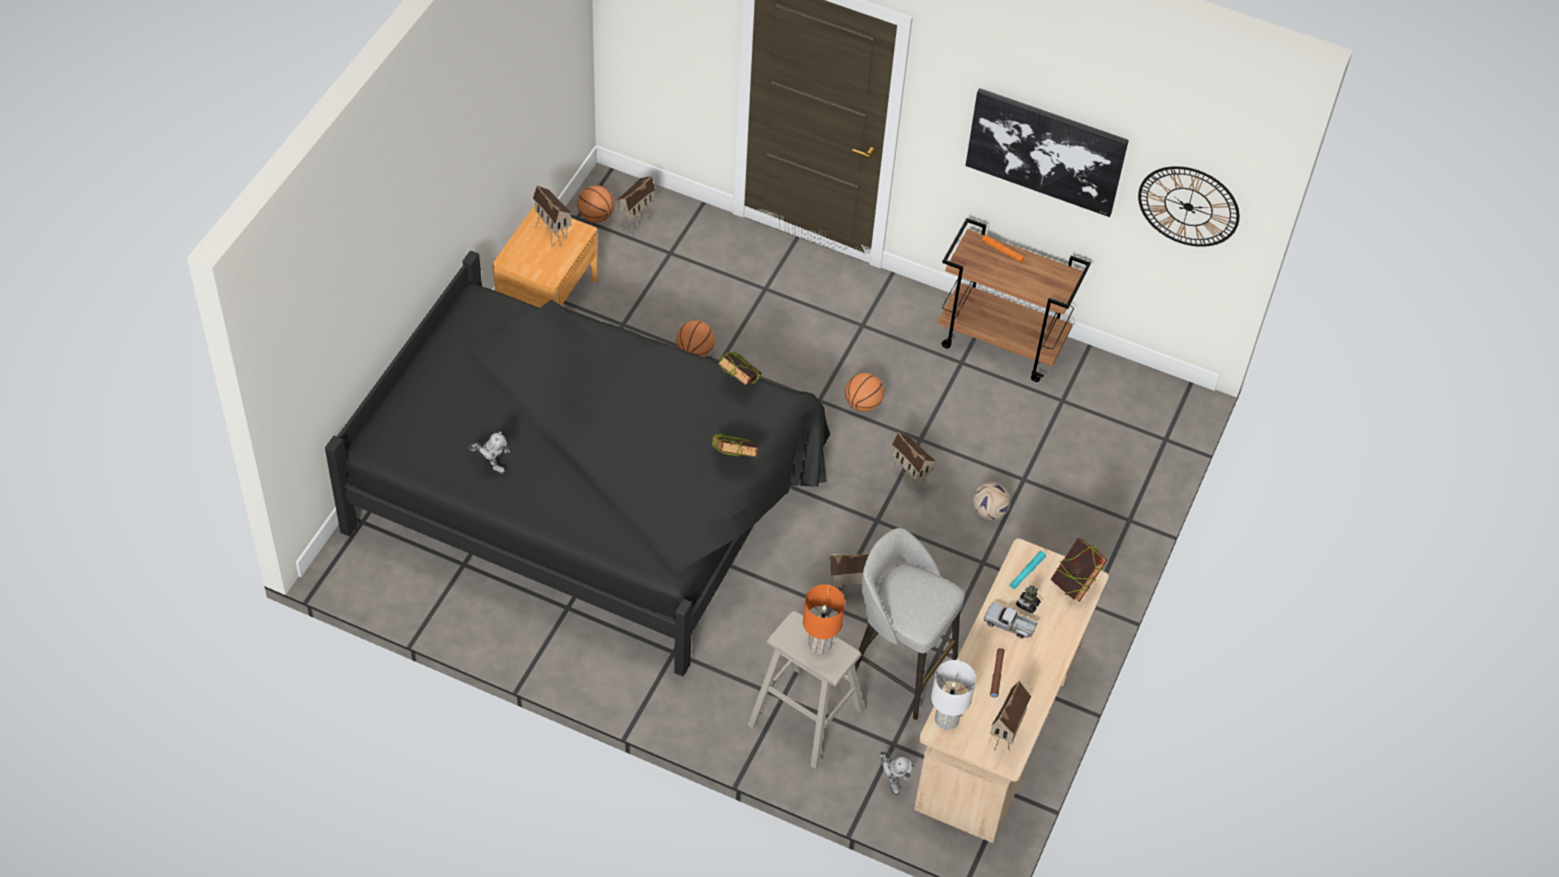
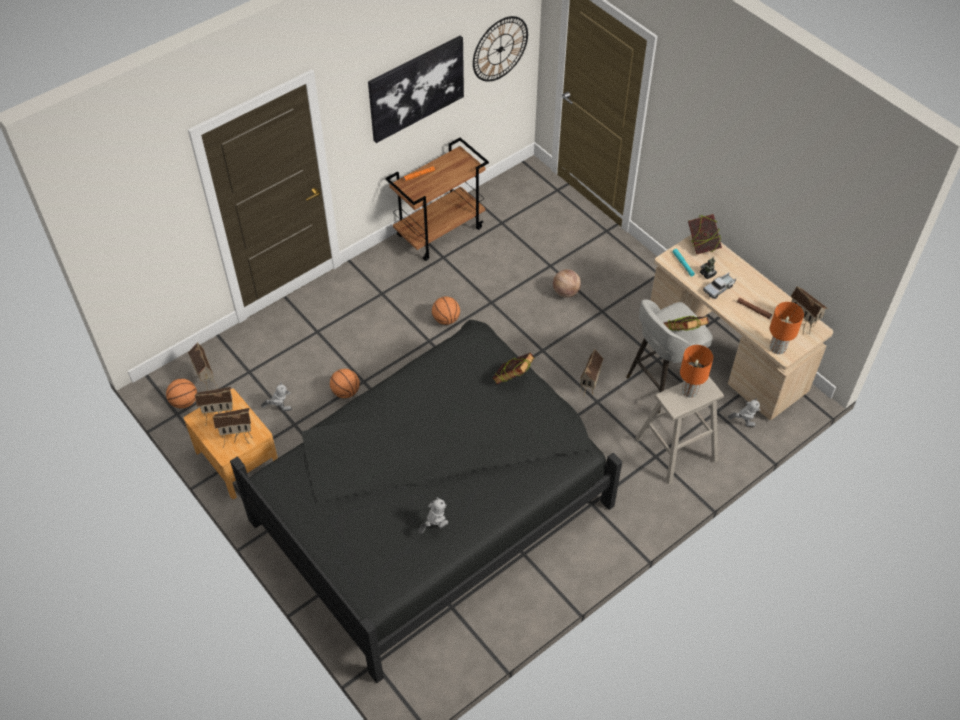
camera: 60 degrees left, 0 degrees up
book [718,352,762,386] -> book moved to [664,315,709,331]
toy house [890,432,936,492] -> toy house moved to [213,408,252,444]
white table lamp [931,660,976,730] -> orange table lamp [769,302,804,354]
football [972,482,1010,520] -> basketball [553,269,581,297]
none -> toy robot [261,383,292,411]

